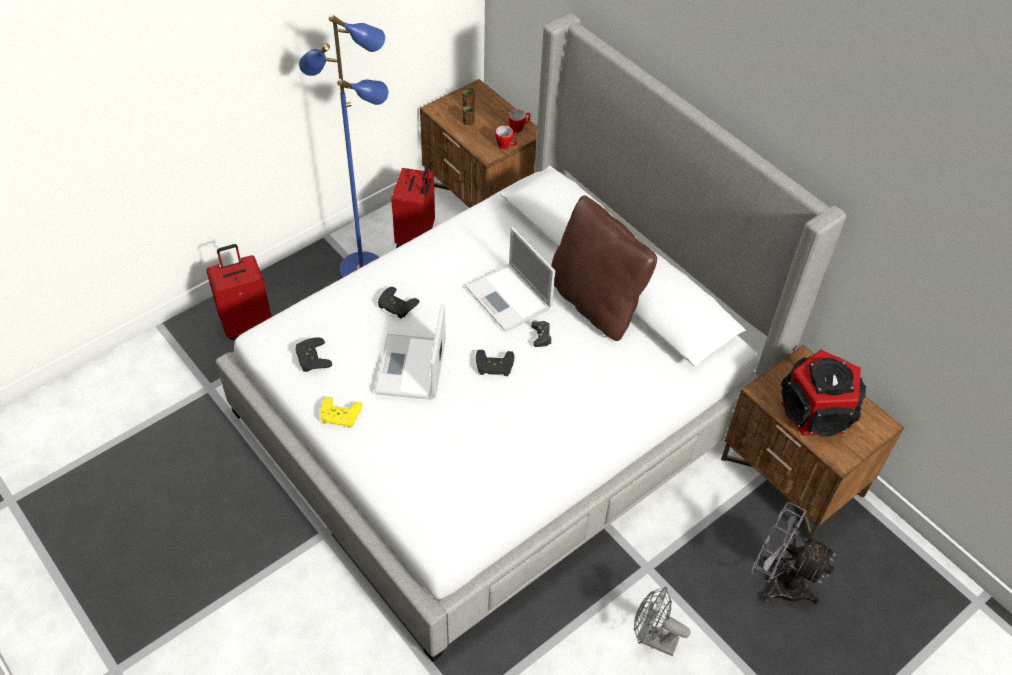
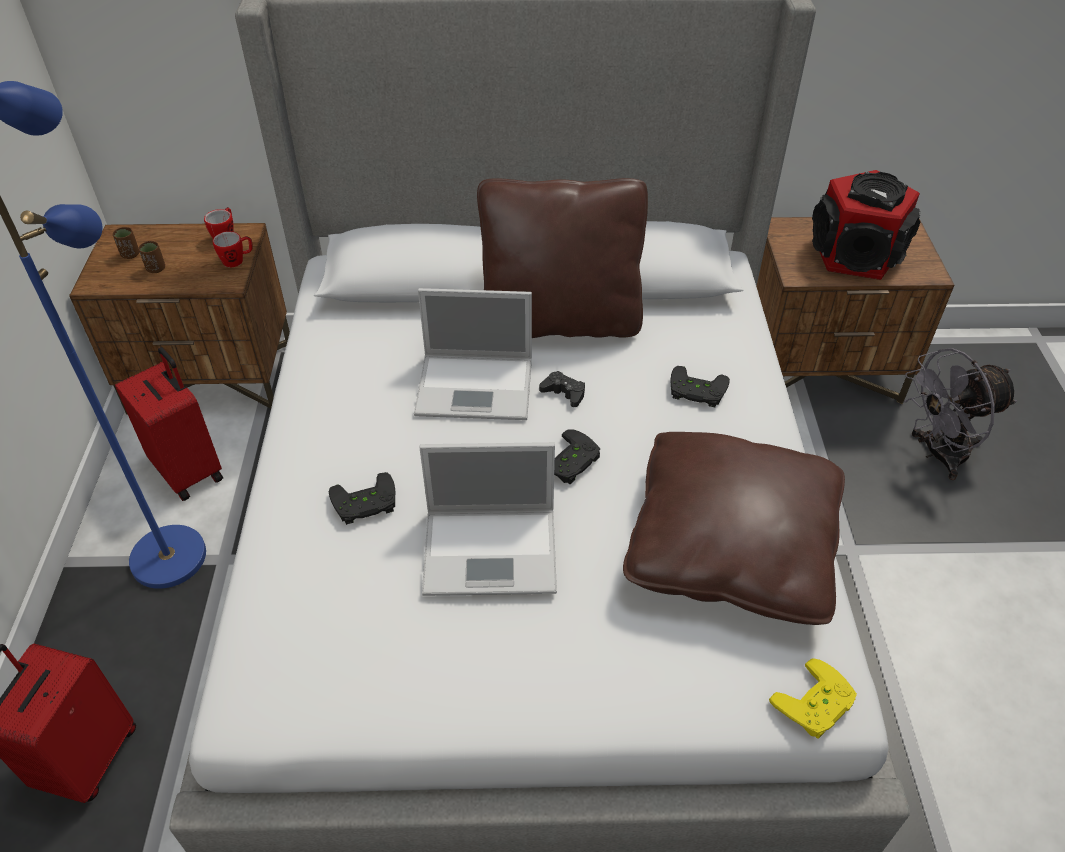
camera: 50 degrees left, 5 degrees down
black game controller [296,337,332,372] -> black game controller moved to [670,366,730,407]
yellow game controller [320,397,363,428] -> yellow game controller moved to [769,658,857,739]
laptop [375,303,446,400] -> laptop turned 45 degrees counterclockwise [419,442,557,596]
grey fan [634,587,691,656] -> none
none -> brown pillow [623,432,845,625]

